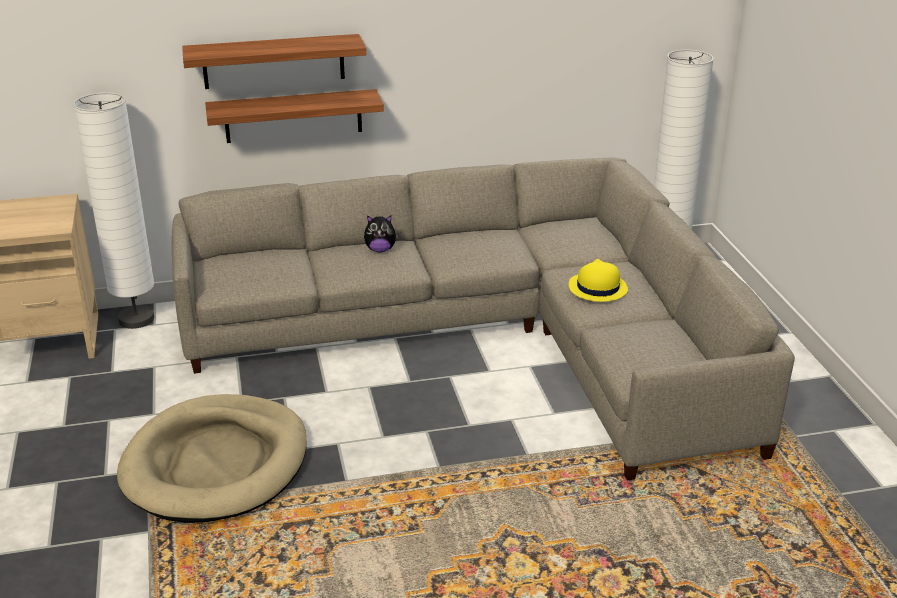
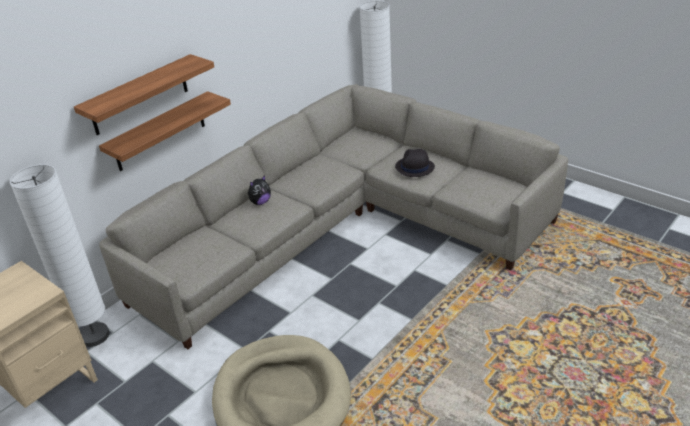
camera: 35 degrees left, 5 degrees up
yellow hat [569,259,628,302] -> black hat [395,149,435,177]

